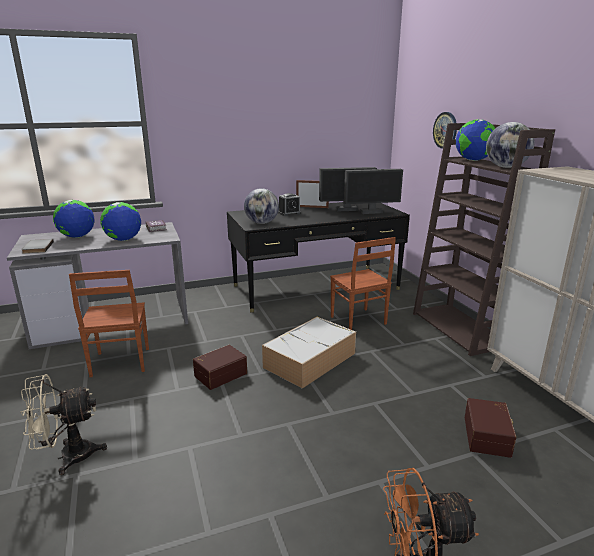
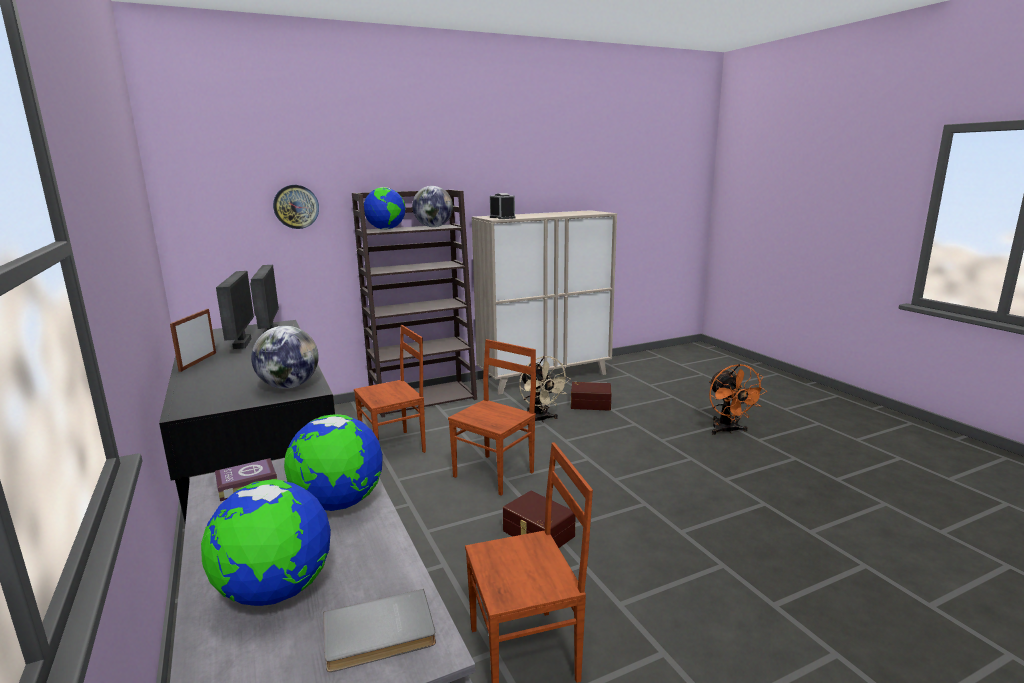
camera: 95 degrees left, 5 degrees down
beige fan [20,374,107,475] -> beige fan moved to [519,356,571,423]
storage box [262,317,356,389] -> brown chair [448,339,536,496]
alarm clock [278,193,301,216] -> alarm clock moved to [490,193,516,219]

